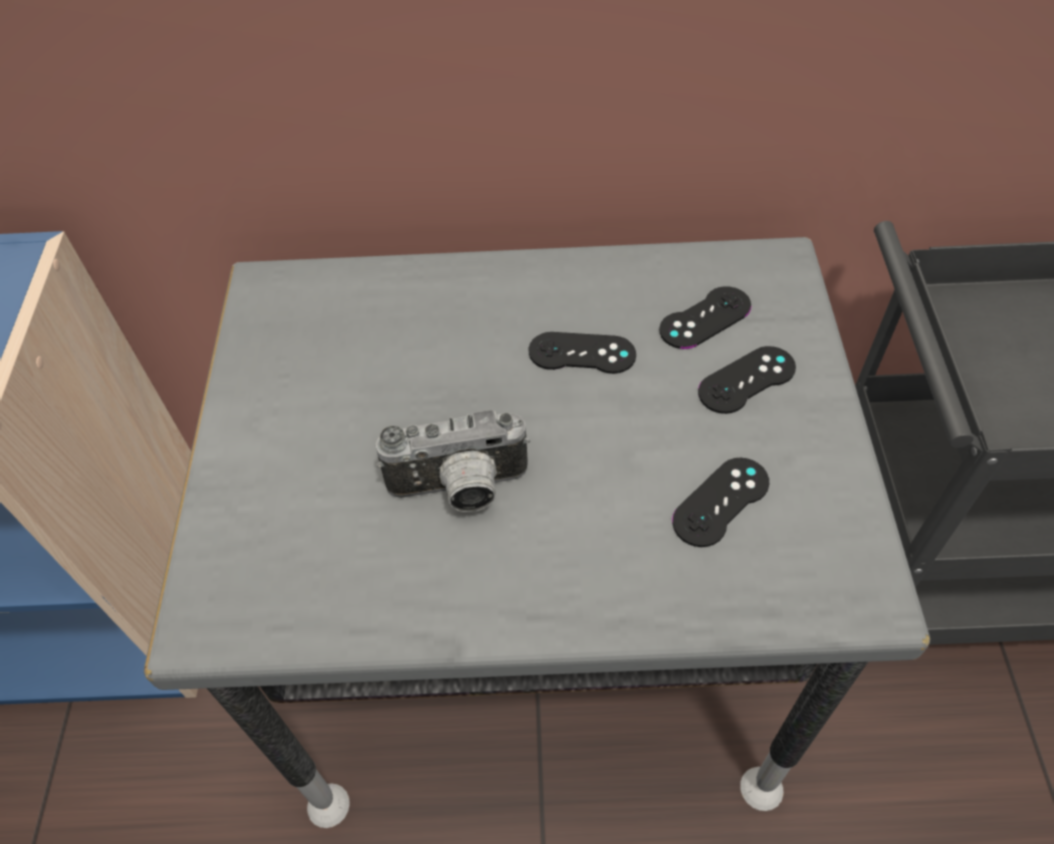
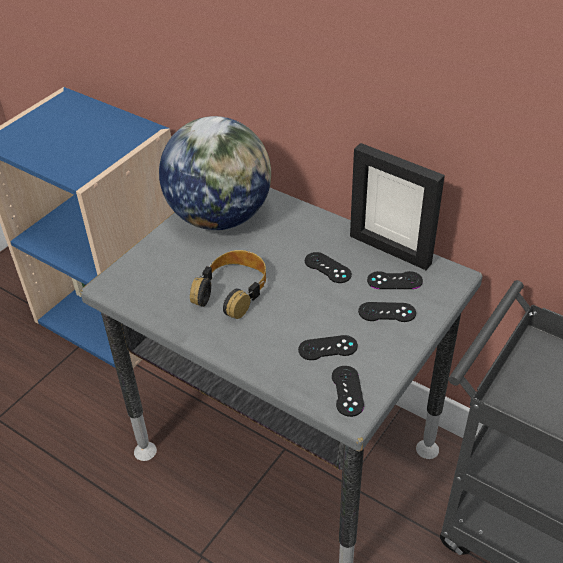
camera: 35 degrees right, 10 degrees down
camera [376,410,530,512] -> headphones [190,250,266,319]
none -> globe [159,116,271,230]
none -> black game controller [332,366,364,417]
none -> picture frame [350,143,445,270]

